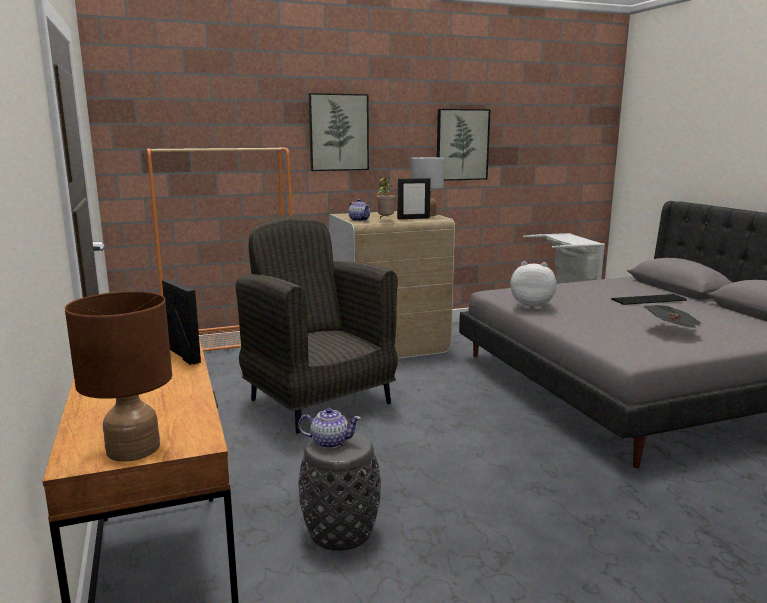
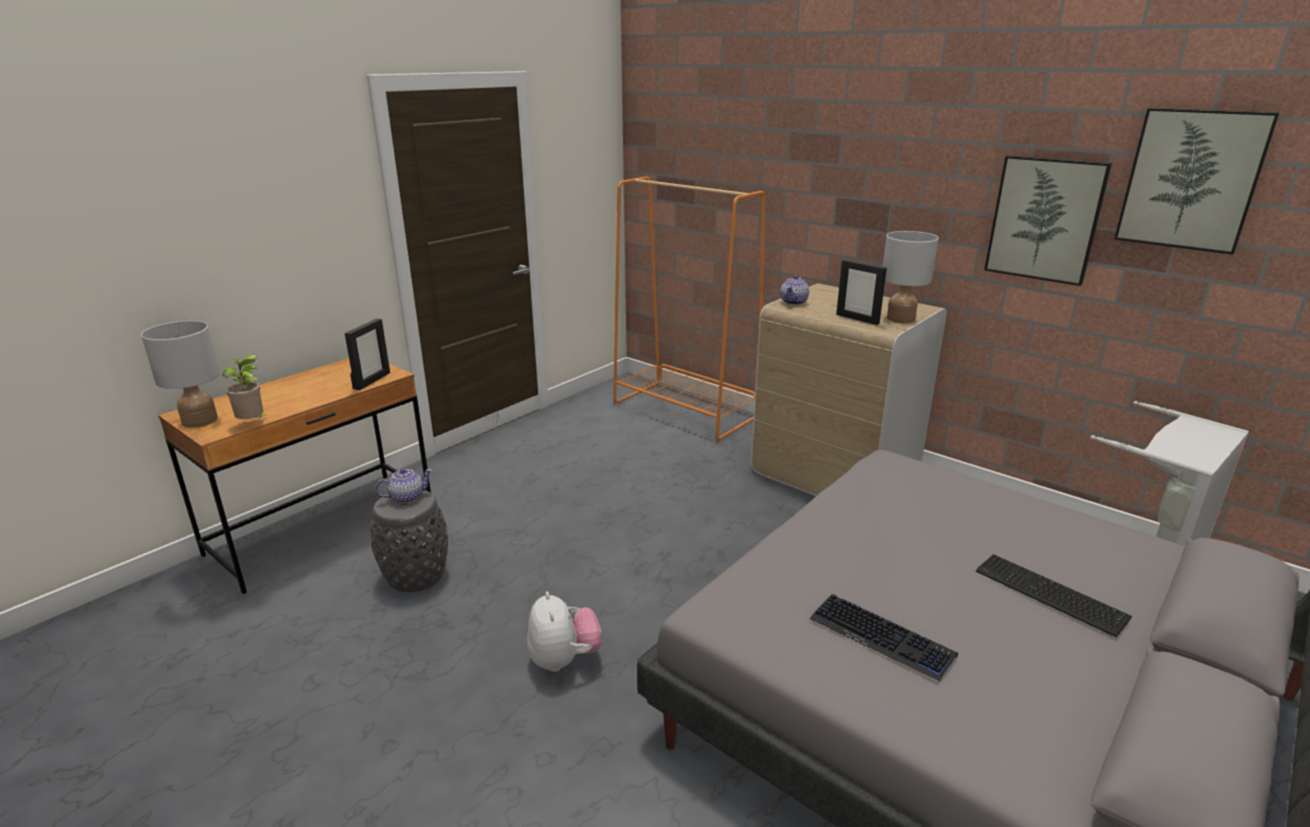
camera: 60 degrees right, 10 degrees up
brown table lamp [65,291,172,462] -> grey table lamp [141,321,220,428]
grey armchair [235,216,398,434] -> none
teapot [298,408,361,449] -> teapot turned 90 degrees counterclockwise [375,468,432,503]
picture [309,93,369,171] -> picture moved to [1114,108,1279,255]
potted plant [376,177,395,219] -> potted plant moved to [222,355,268,419]
plush toy [510,261,556,310] -> plush toy moved to [527,591,602,672]
newspaper [643,305,701,328] -> keyboard [810,594,958,682]

